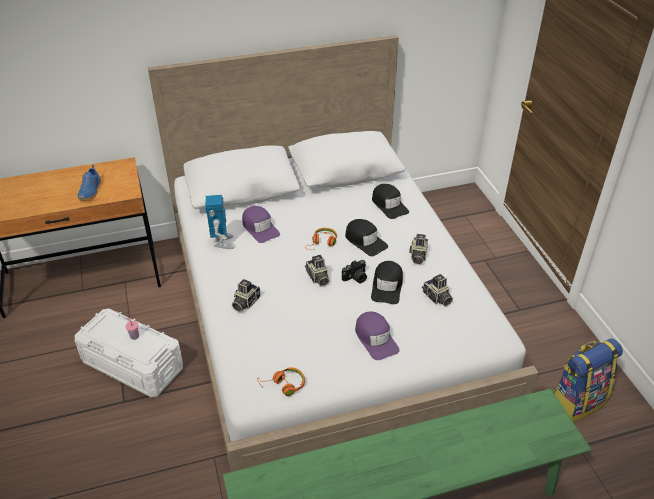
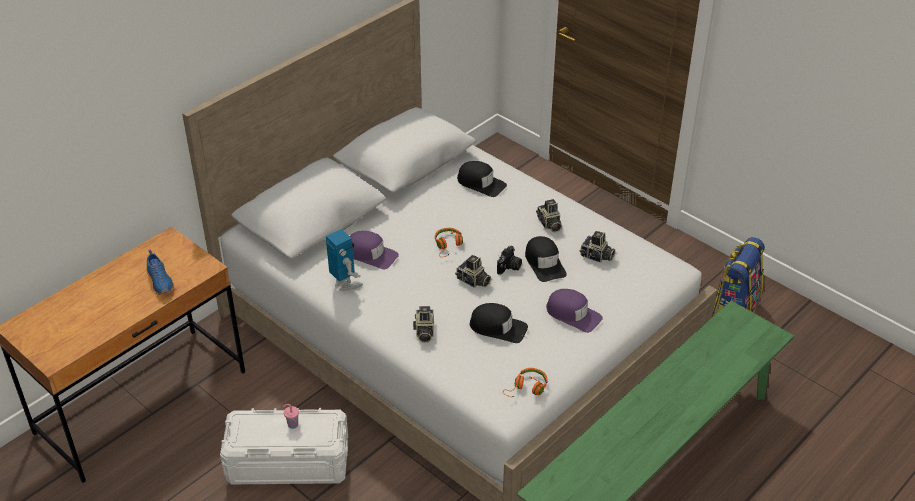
camera: 30 degrees left, 0 degrees up
black cap [345,219,388,256] -> black cap moved to [470,303,528,343]

